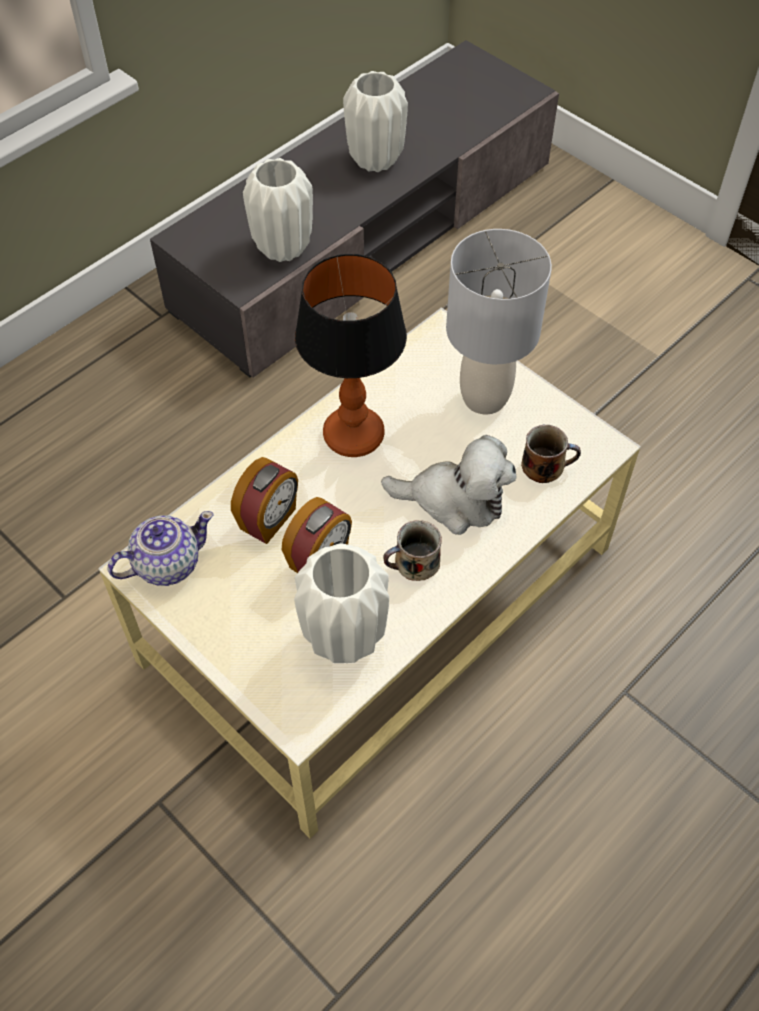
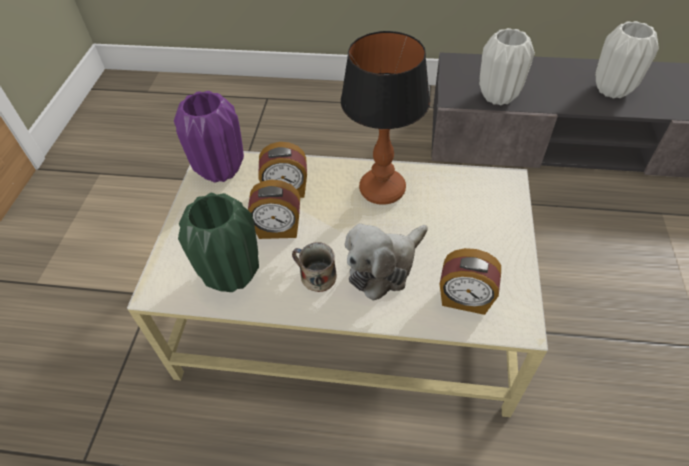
camera: 55 degrees right, 5 degrees down
teapot [107,511,214,586] -> purple vase [174,91,244,183]
white vase [294,543,389,663] -> green vase [178,193,259,292]
plush toy [381,435,517,535] -> plush toy turned 75 degrees clockwise [345,223,428,301]
grey table lamp [446,229,552,414] -> none
mug [521,425,581,483] -> alarm clock [439,248,501,315]

